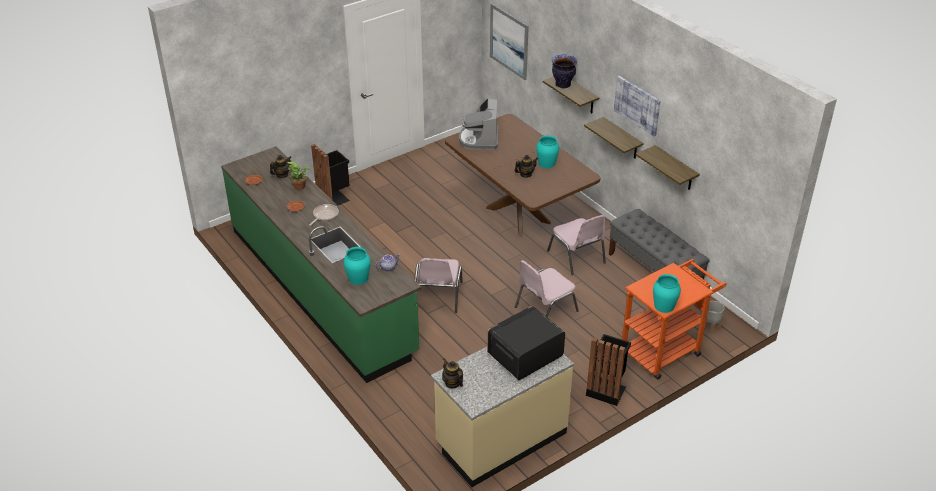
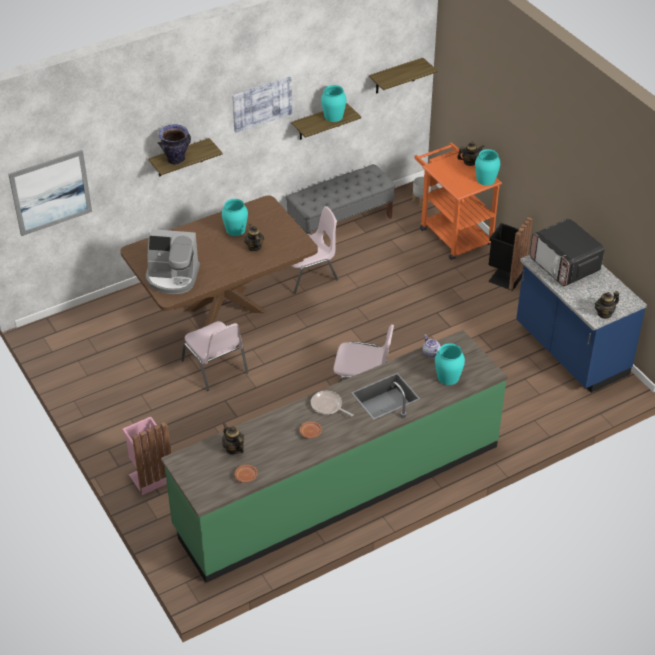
camera: 85 degrees left, 5 degrees up
potted plant [287,162,310,190] -> none
black trash can [311,144,350,205] -> pink trash can [122,417,171,495]
beige counter [431,347,574,487] -> blue counter [516,255,647,393]
pink chair [515,260,579,318] -> pink chair moved to [181,321,248,391]
shelf [584,117,644,159] -> shelf moved to [369,58,438,94]
none -> turquoise vase [321,85,346,122]
none -> teapot [457,142,484,166]

